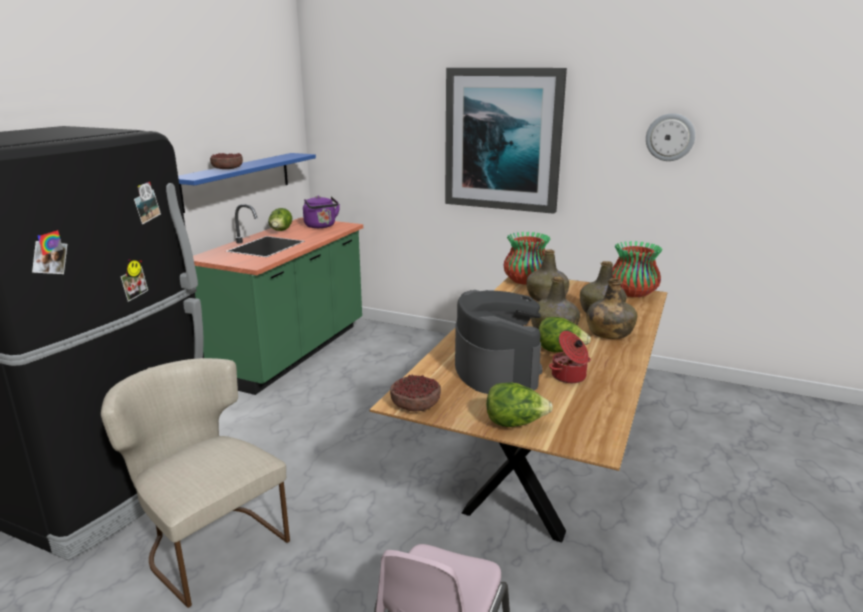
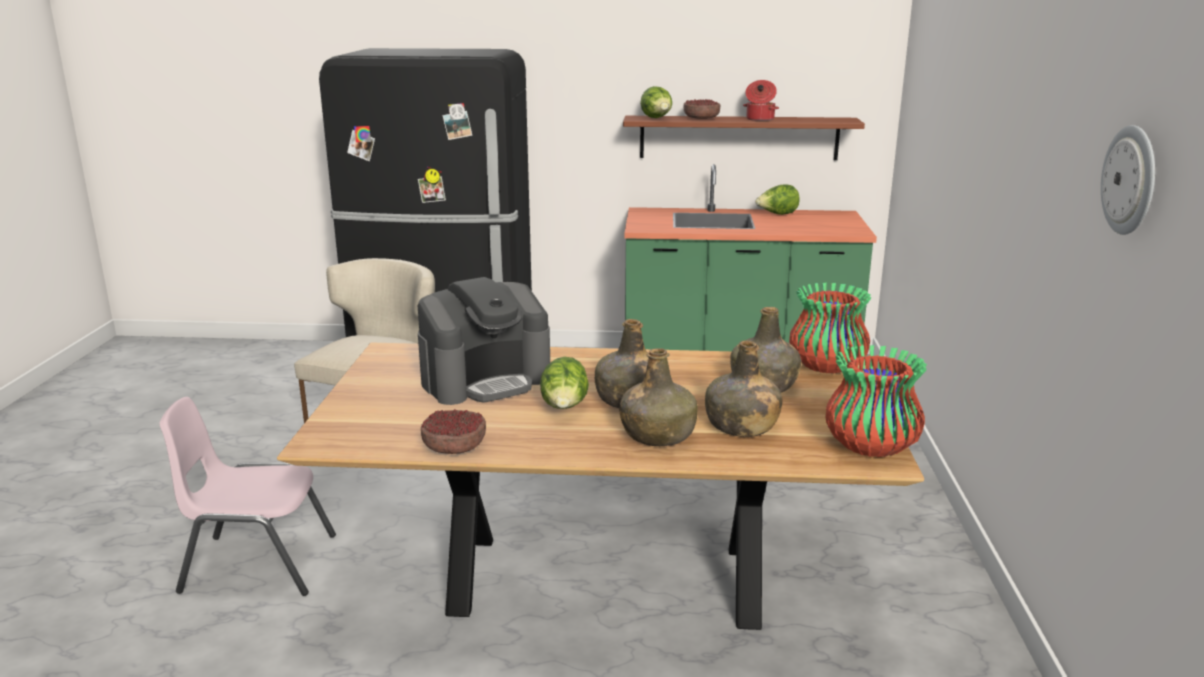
camera: 70 degrees right, 0 degrees up
blue shelf [178,153,316,213] -> brown shelf [623,116,865,160]
purple kettle [303,196,340,228] -> none
bowl [390,375,441,412] -> bowl moved to [421,409,486,454]
picture [445,68,567,214] -> none
lettuce [486,382,553,427] -> lettuce moved to [640,86,672,118]
cooking pot [549,331,591,383] -> cooking pot moved to [743,80,779,121]

